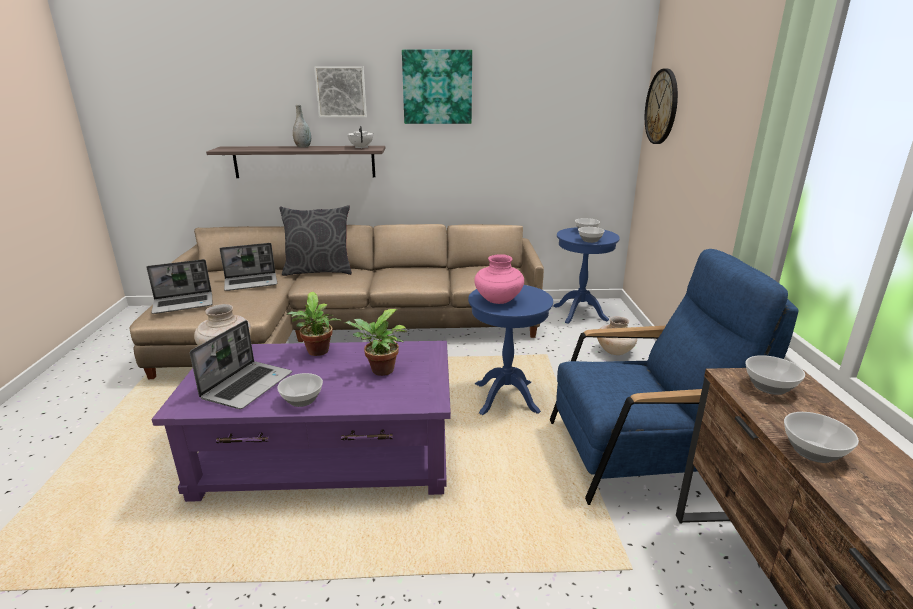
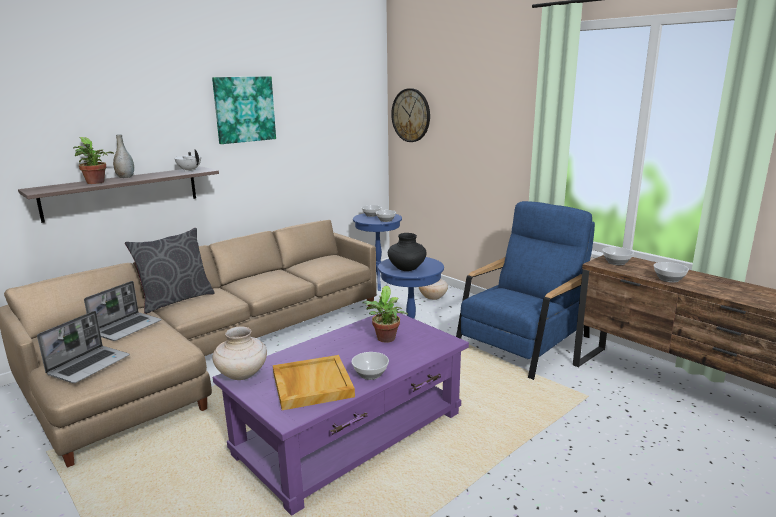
camera: 40 degrees left, 5 degrees down
laptop [190,320,292,409] -> beige tray [273,355,355,410]
potted plant [287,292,342,356] -> potted plant moved to [73,137,114,184]
picture [314,66,367,118] -> none
pink vase [474,254,524,304] -> black vase [388,233,426,271]

